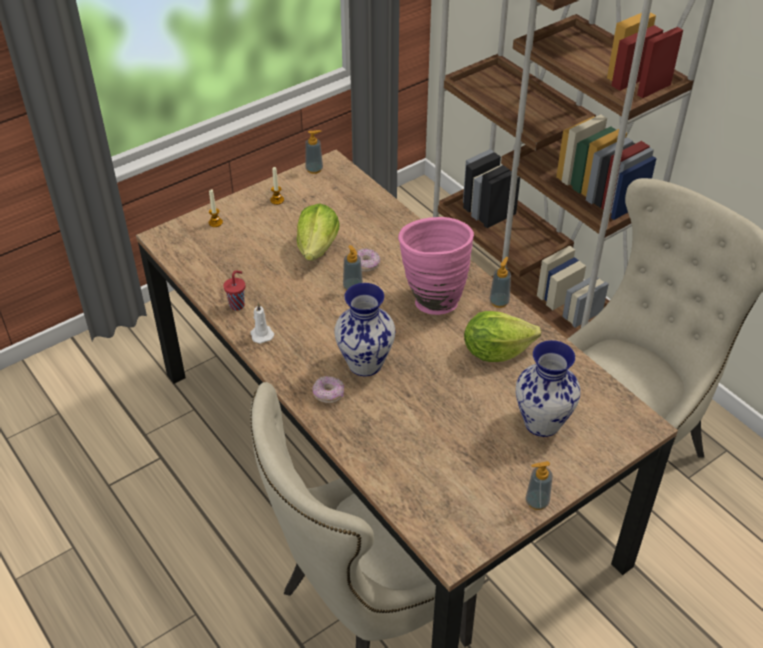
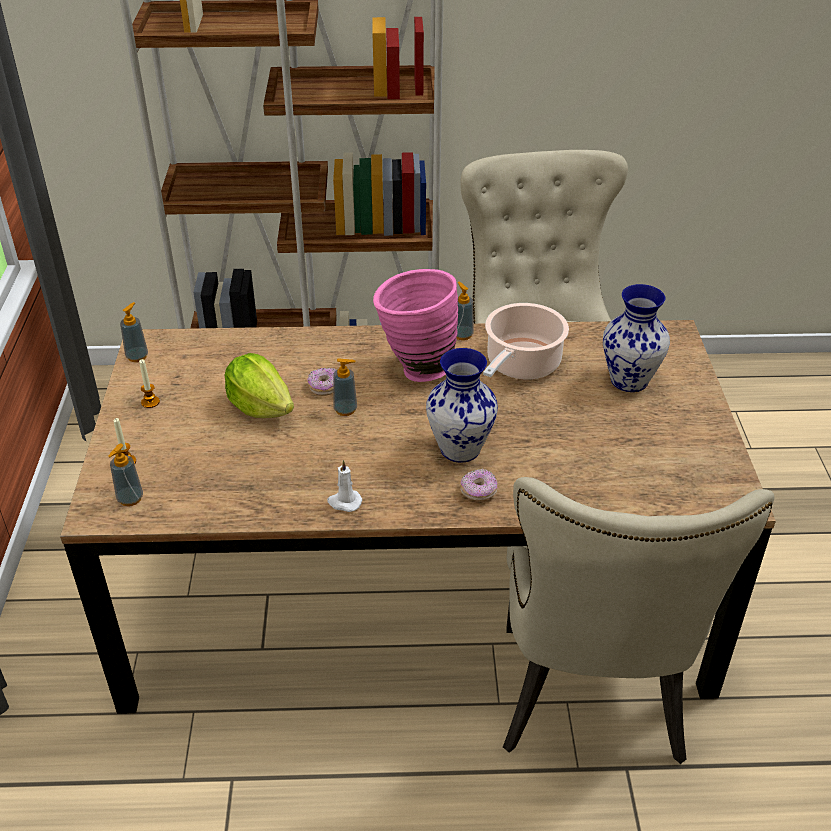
camera: 55 degrees left, 5 degrees down
red cup [223,270,245,311] -> none
lettuce [464,311,541,362] -> cooking pot [483,303,569,380]
soap dispenser [526,461,553,510] -> soap dispenser moved to [108,443,143,506]

